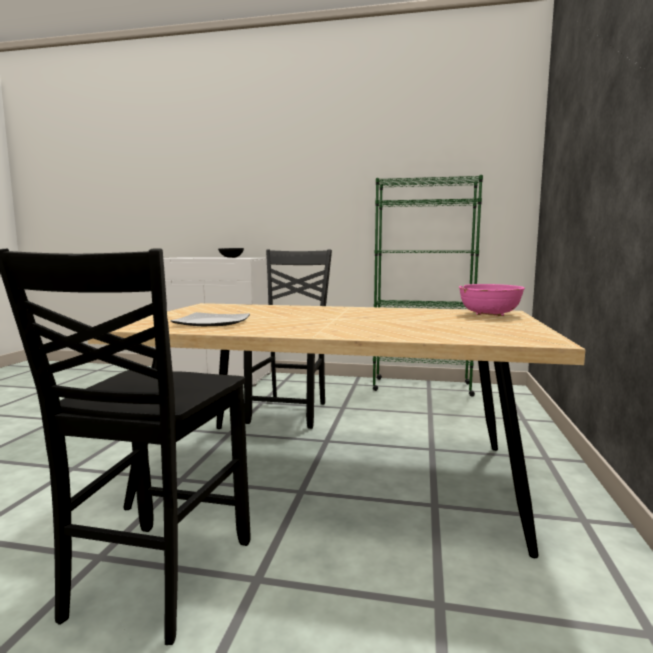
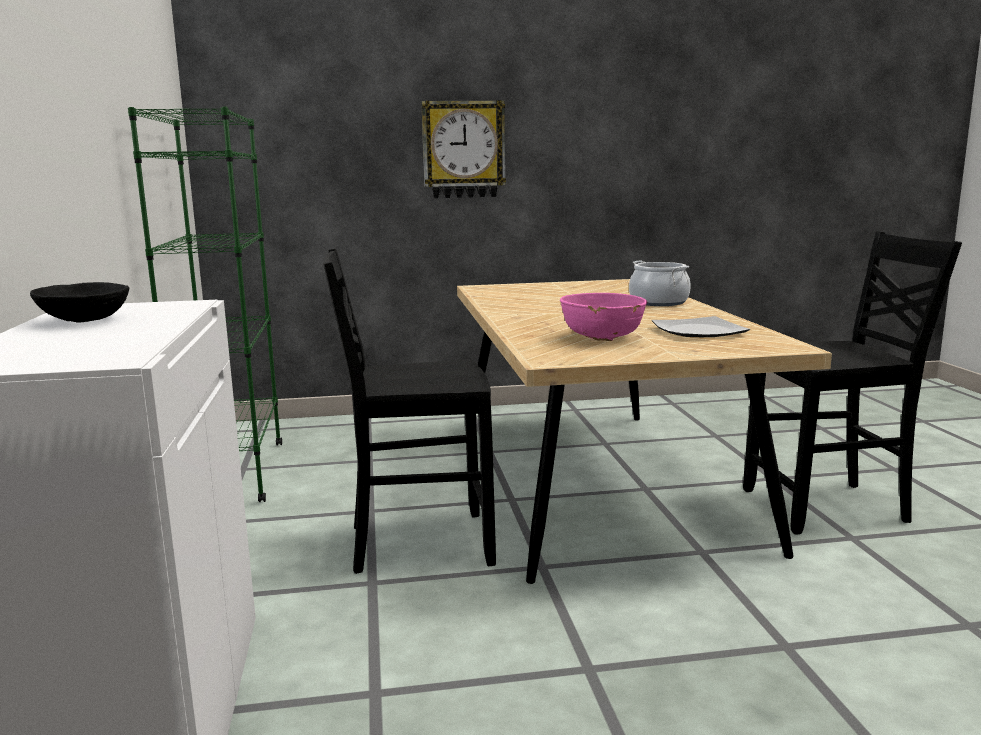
camera: 110 degrees left, 5 degrees up
pink bowl [459,284,525,316] -> pink bowl moved to [560,293,647,341]
none -> wall clock [421,100,506,198]
none -> cooking pot [629,261,691,306]

